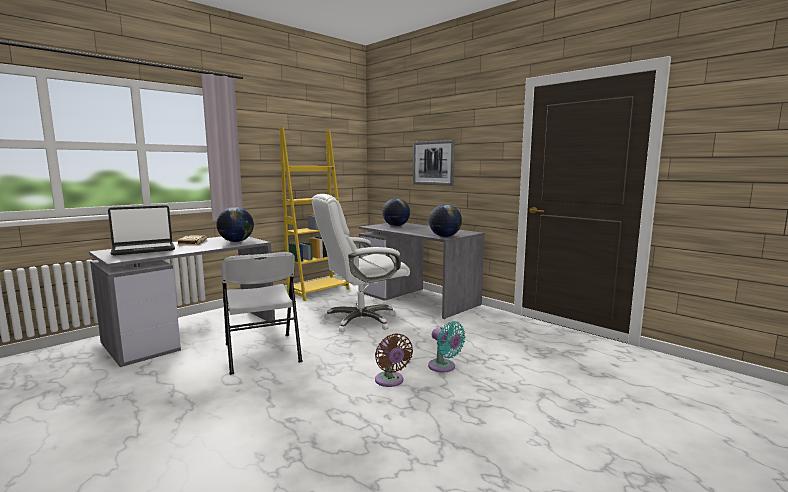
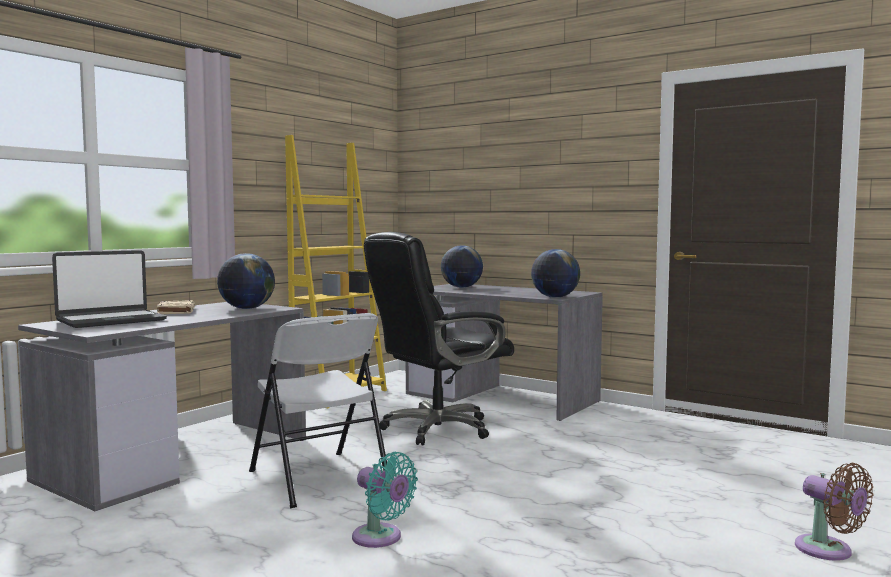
camera: 10 degrees left, 5 degrees down
white office chair [312,194,410,333] -> black office chair [364,232,514,445]
brown fan [375,333,413,387] -> brown fan moved to [795,463,874,561]
picture [413,140,455,186] -> none
turquoise fan [428,321,465,372] -> turquoise fan moved to [352,452,418,548]

